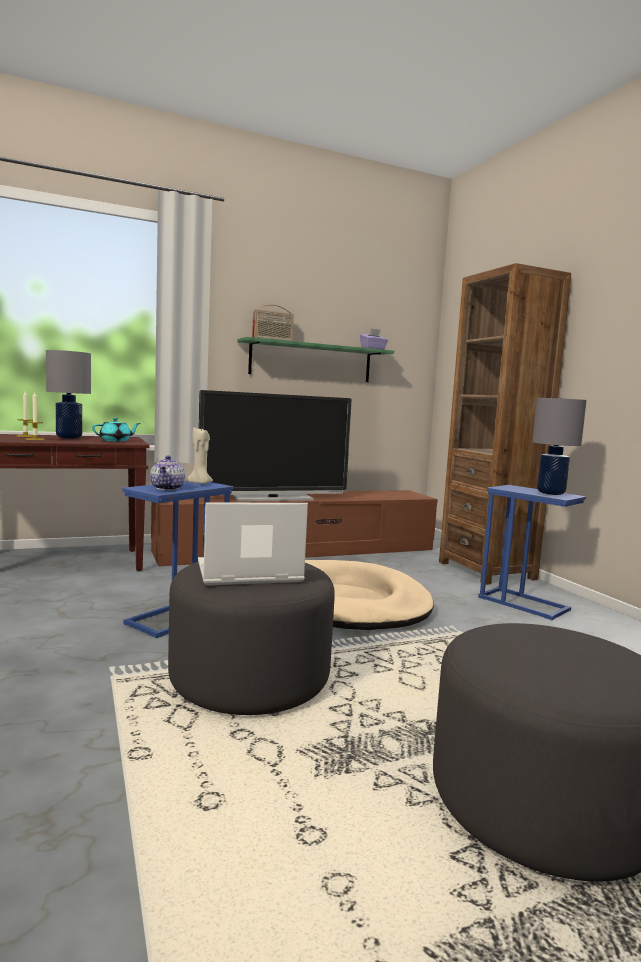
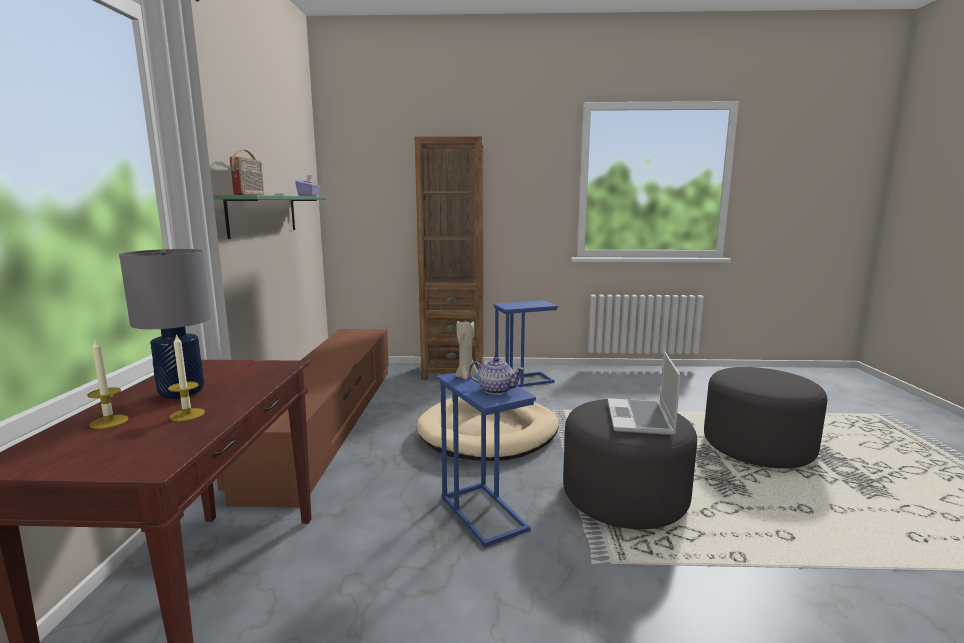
camera: 65 degrees left, 5 degrees up
turquoise teapot [92,418,141,442] -> none
television [199,390,352,502] -> none
grey table lamp [532,398,587,495] -> none

